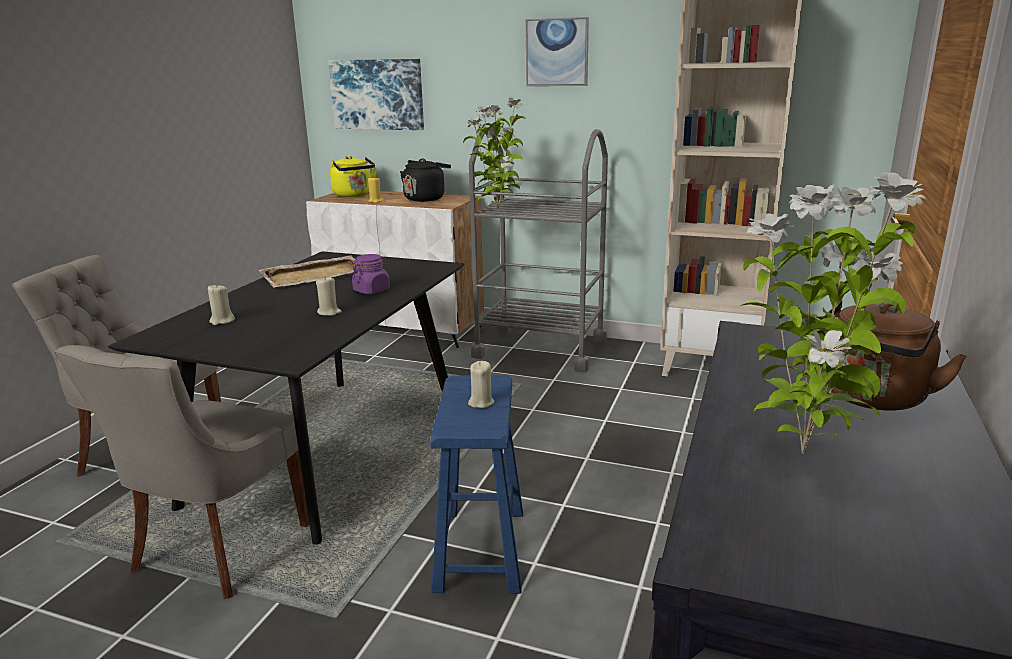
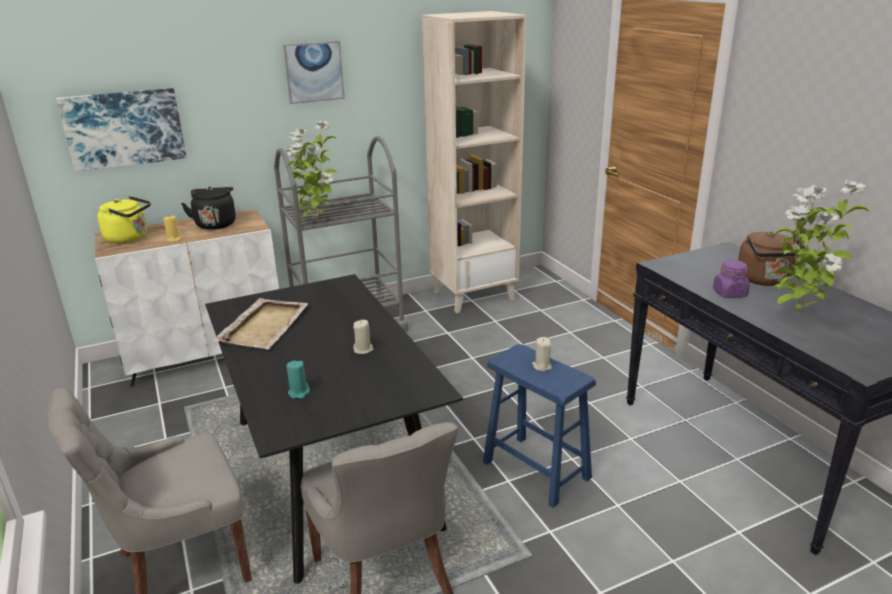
camera: 45 degrees left, 5 degrees up
beige candle [208,284,235,325] -> turquoise candle [286,360,310,399]
purple jar [352,254,390,294] -> purple jar moved to [713,260,750,298]

